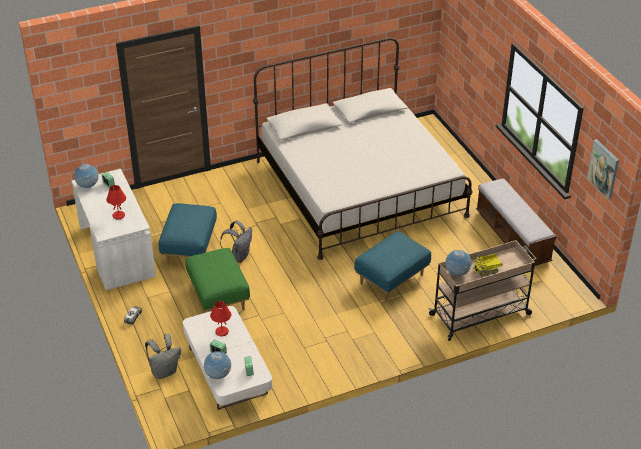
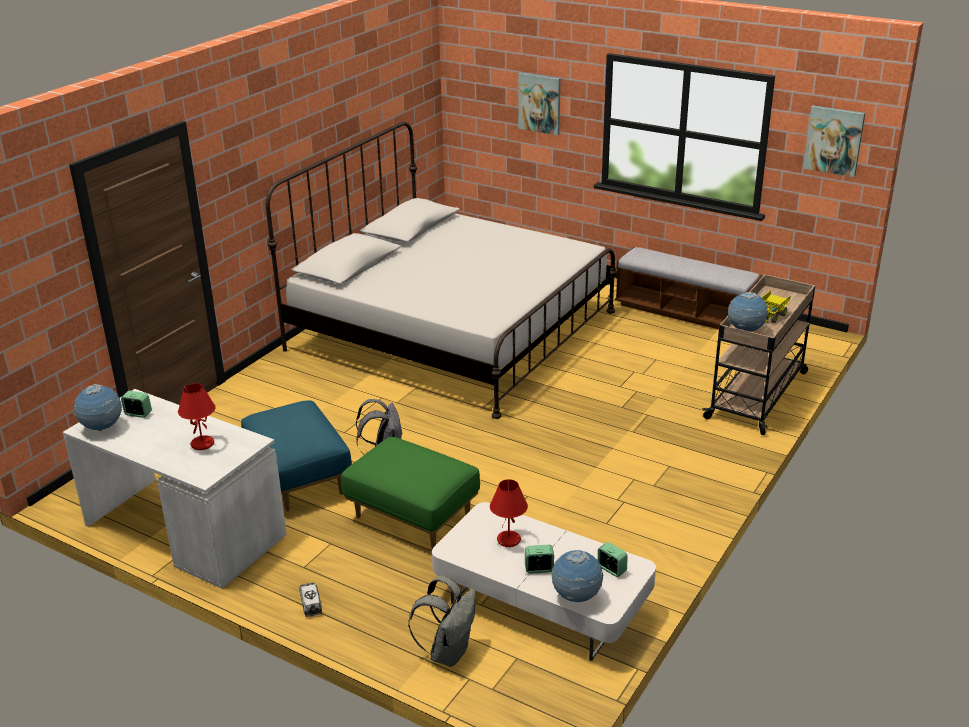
camera: 35 degrees left, 10 degrees down
blue ottoman [354,231,431,301] -> none
none -> picture [518,72,561,135]

